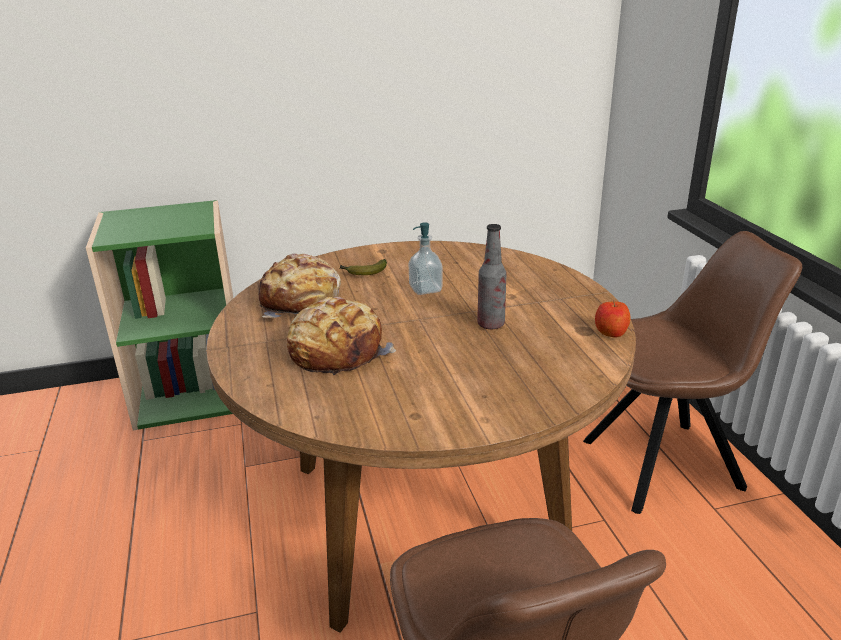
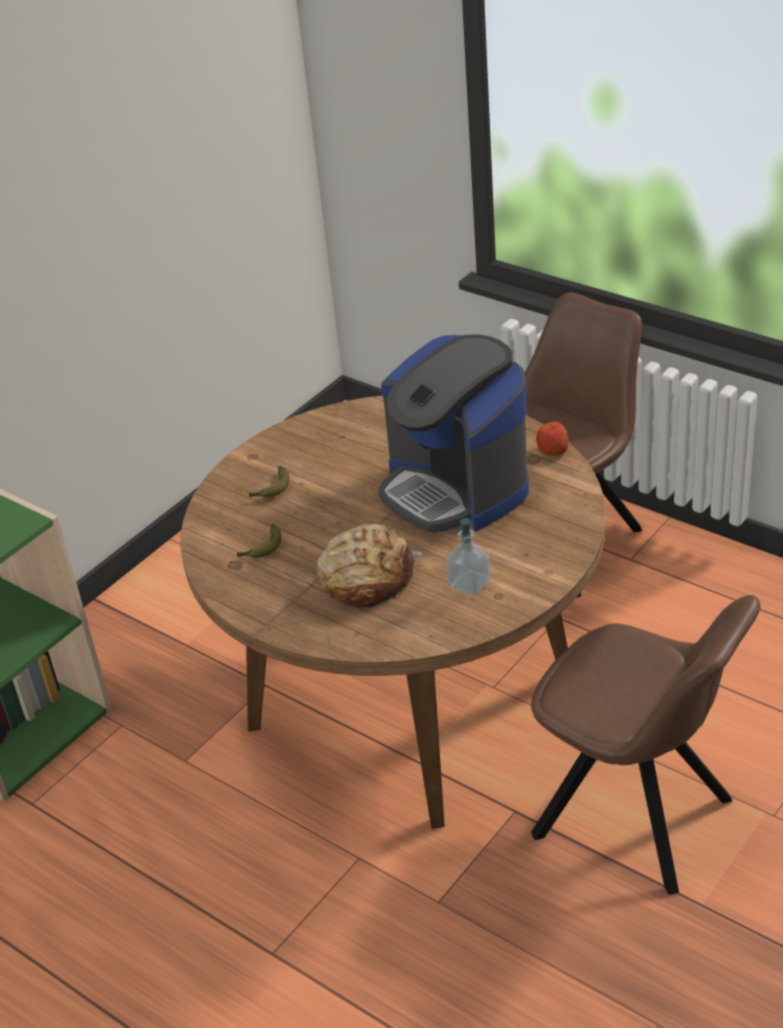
camera: 35 degrees left, 10 degrees up
bread [259,254,341,318] -> banana [237,524,281,558]
soap dispenser [409,223,443,295] -> soap dispenser moved to [447,518,490,596]
bottle [477,224,507,329] -> coffee machine [378,334,529,532]

